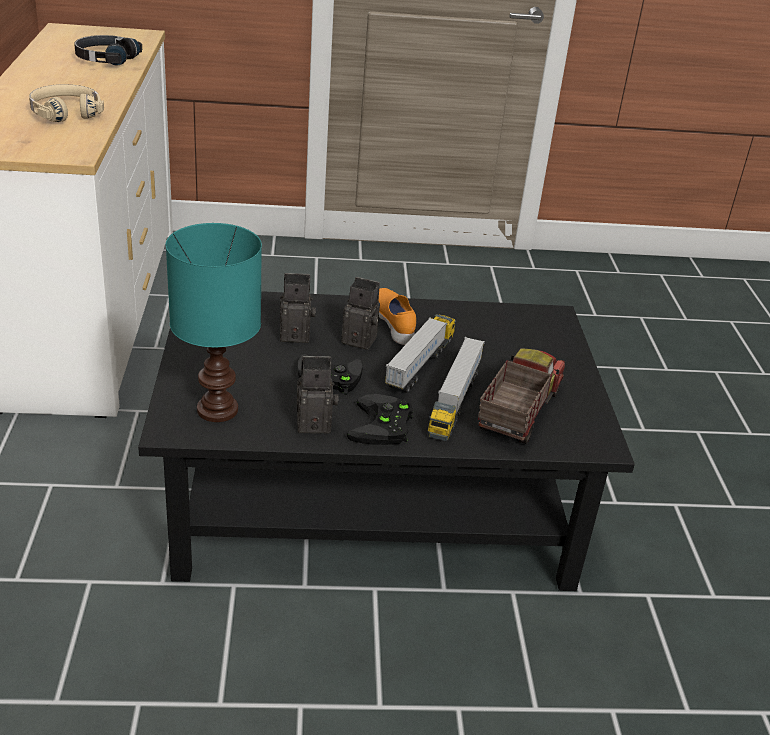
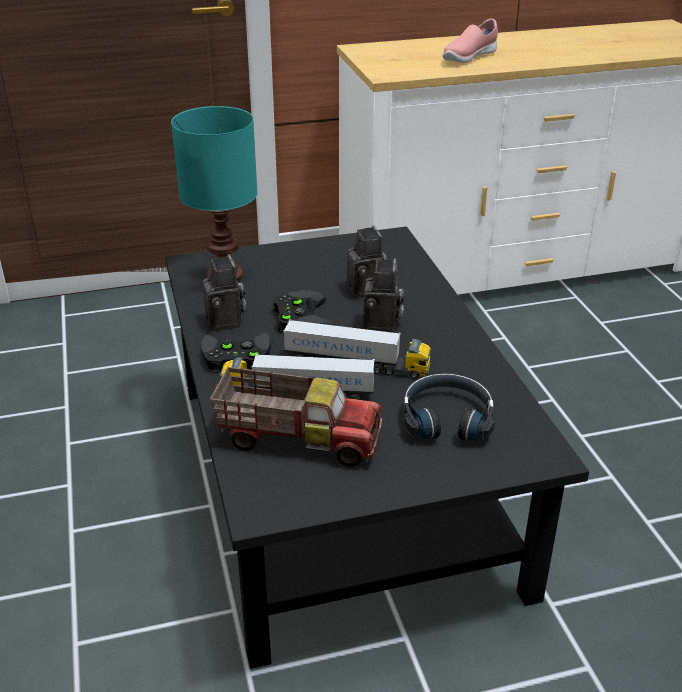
camera: 80 degrees right, 0 degrees up
beige headphones [29,84,104,122] -> pink shoe [443,18,498,63]
black headphones [74,35,142,65] -> black headphones moved to [404,373,495,441]
orange shoe [378,288,416,345] -> none

